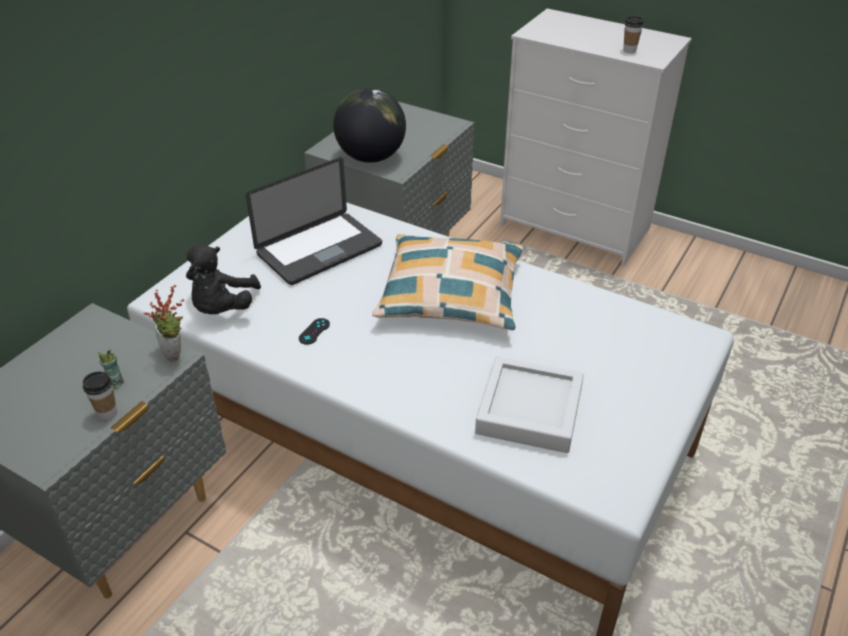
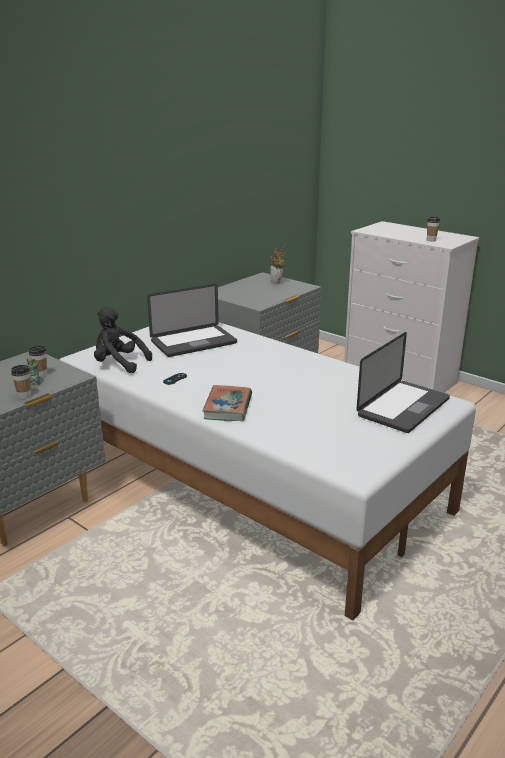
camera: 10 degrees right, 15 degrees down
potted plant [143,284,185,362] -> potted plant moved to [269,244,288,284]
black plush toy [186,244,261,314] -> black plush toy turned 90 degrees clockwise [94,307,152,373]
globe [333,88,406,163] -> none
pillow [372,234,524,330] -> none
grey tray [475,357,584,453] -> none
none -> cup [29,346,47,378]
none -> book [202,385,252,421]
none -> laptop [357,332,450,433]

